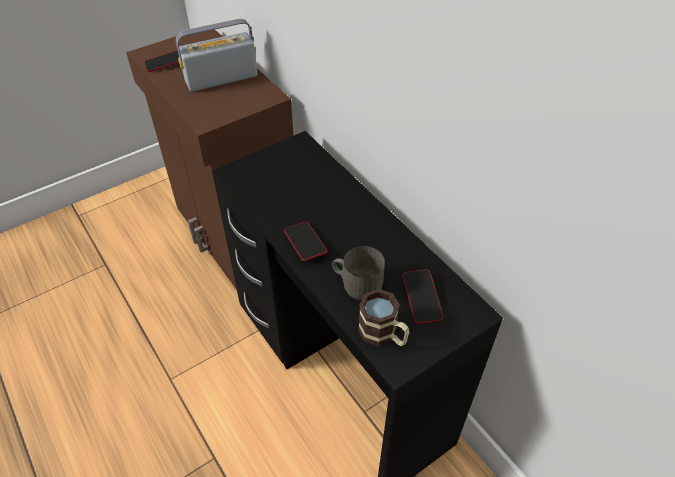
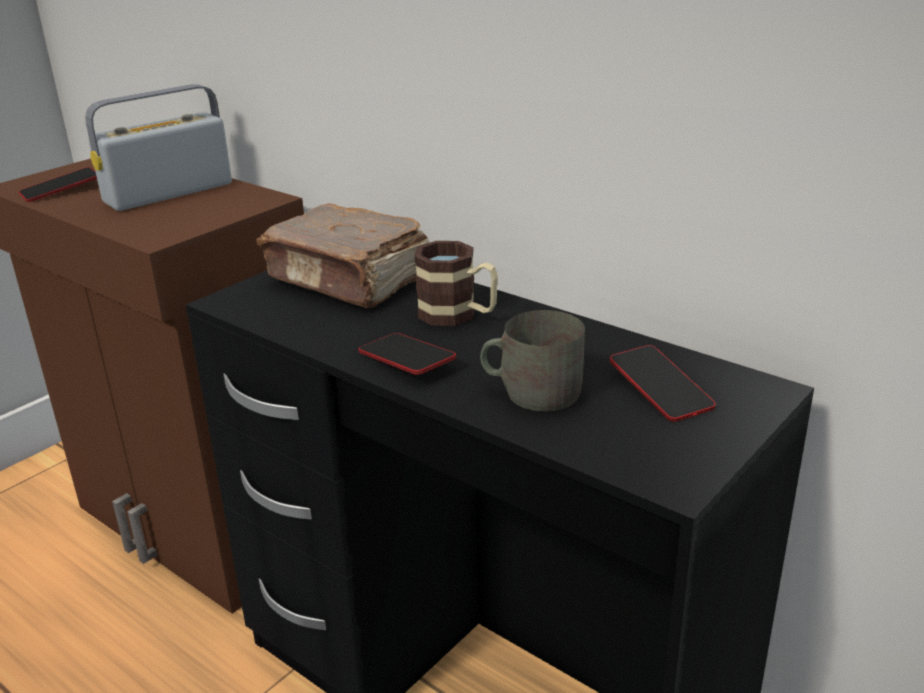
camera: 15 degrees left, 20 degrees down
mug [358,289,409,346] -> mug moved to [414,241,498,326]
none -> brown book [256,204,429,308]

